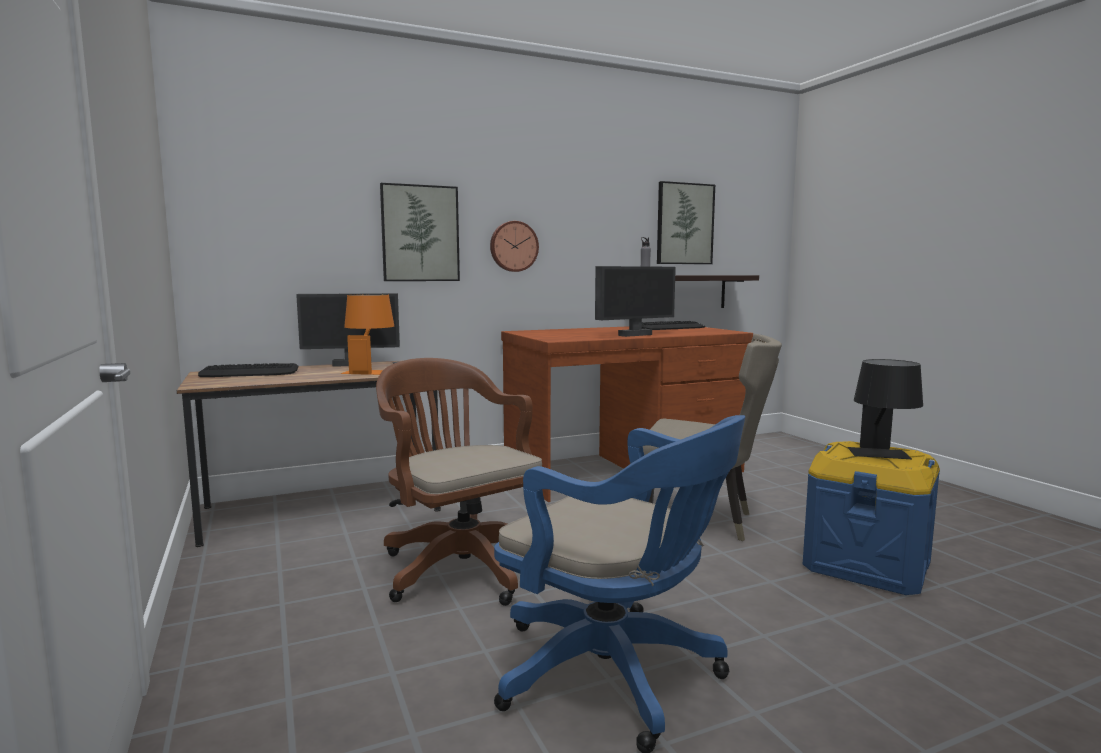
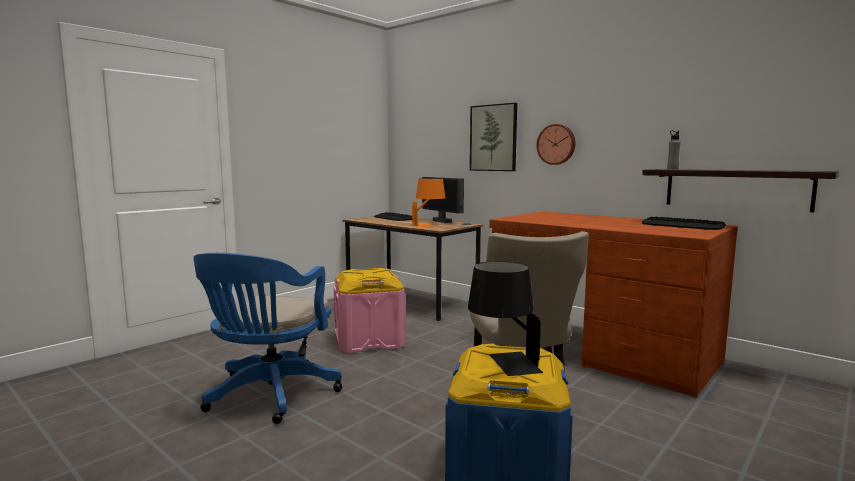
camera: 65 degrees right, 0 degrees up
brown office chair [376,358,542,606] -> pink storage box [334,268,406,353]
monitor [595,266,676,337] -> none
picture [657,181,715,264] -> none

